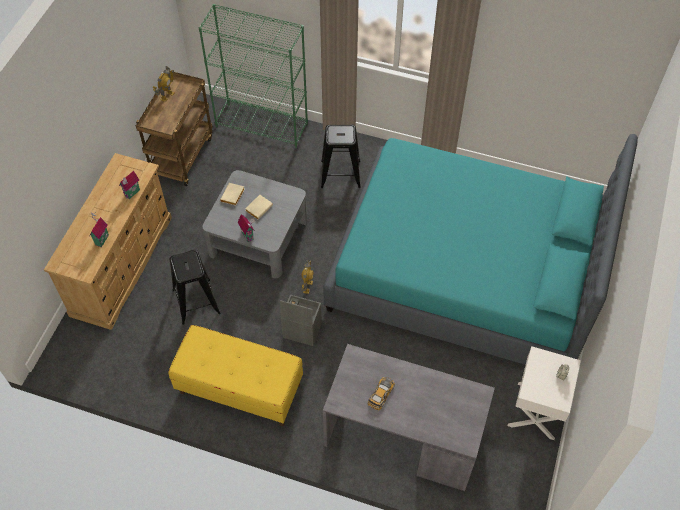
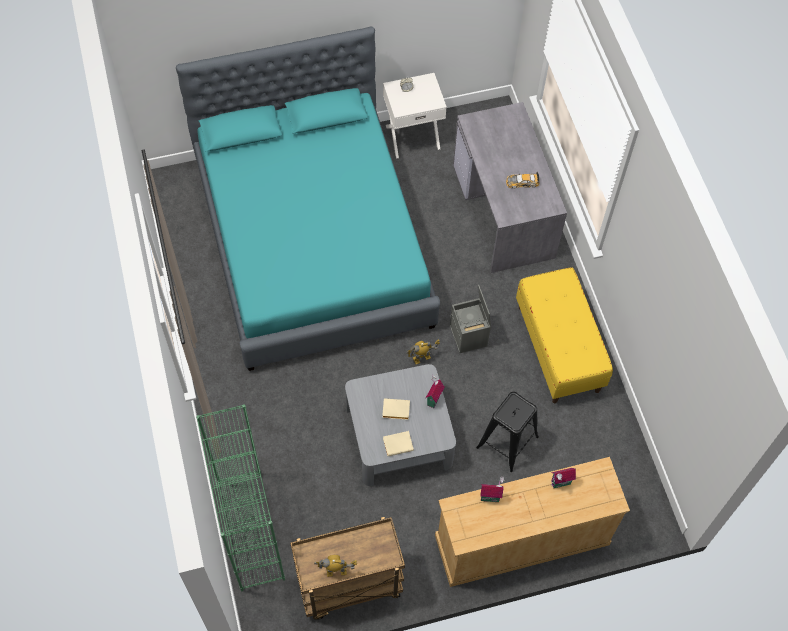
camera: 125 degrees left, 5 degrees up
black stool [321,125,361,188] -> none

